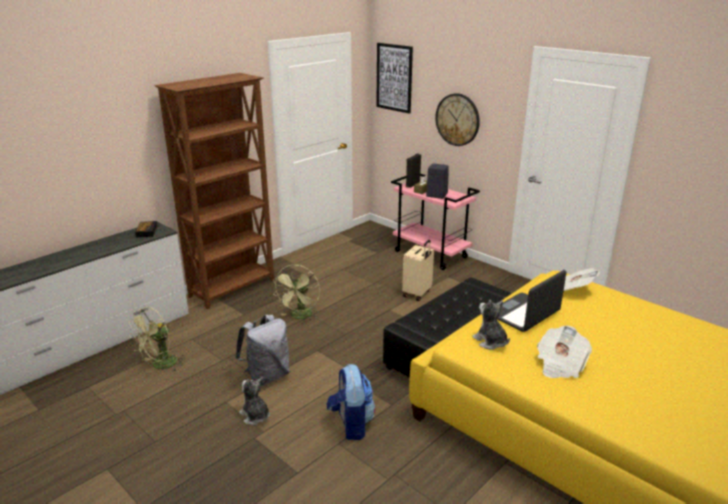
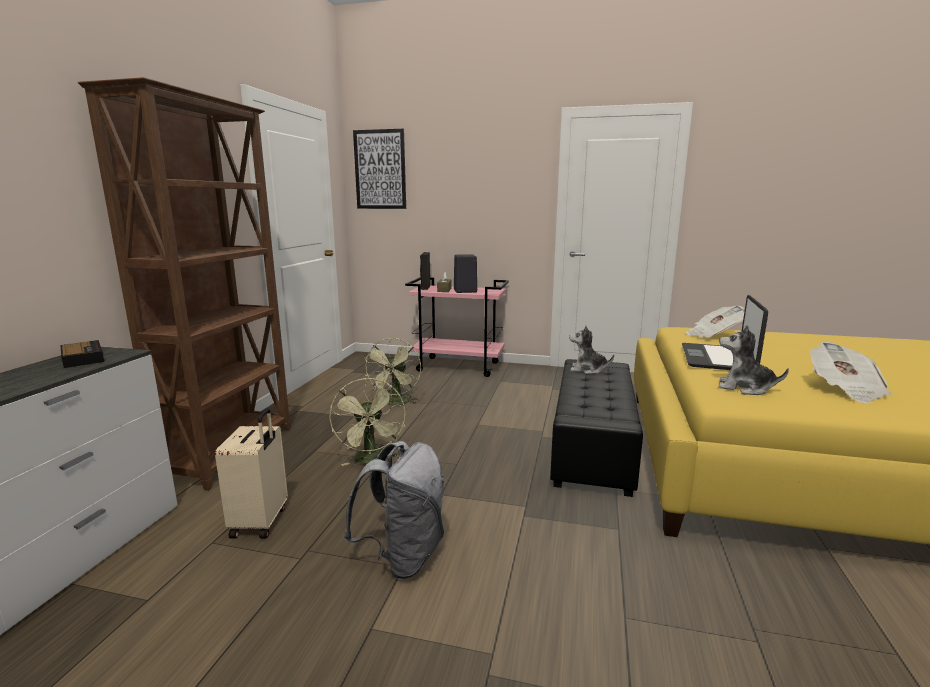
camera: 30 degrees left, 10 degrees down
green fan [129,307,185,372] -> green fan moved to [364,338,421,405]
plush toy [239,377,270,425] -> plush toy moved to [569,325,614,374]
backpack [327,364,375,440] -> none
beige suitcase [402,240,434,301] -> beige suitcase moved to [215,408,288,539]
wall clock [435,93,480,146] -> none

